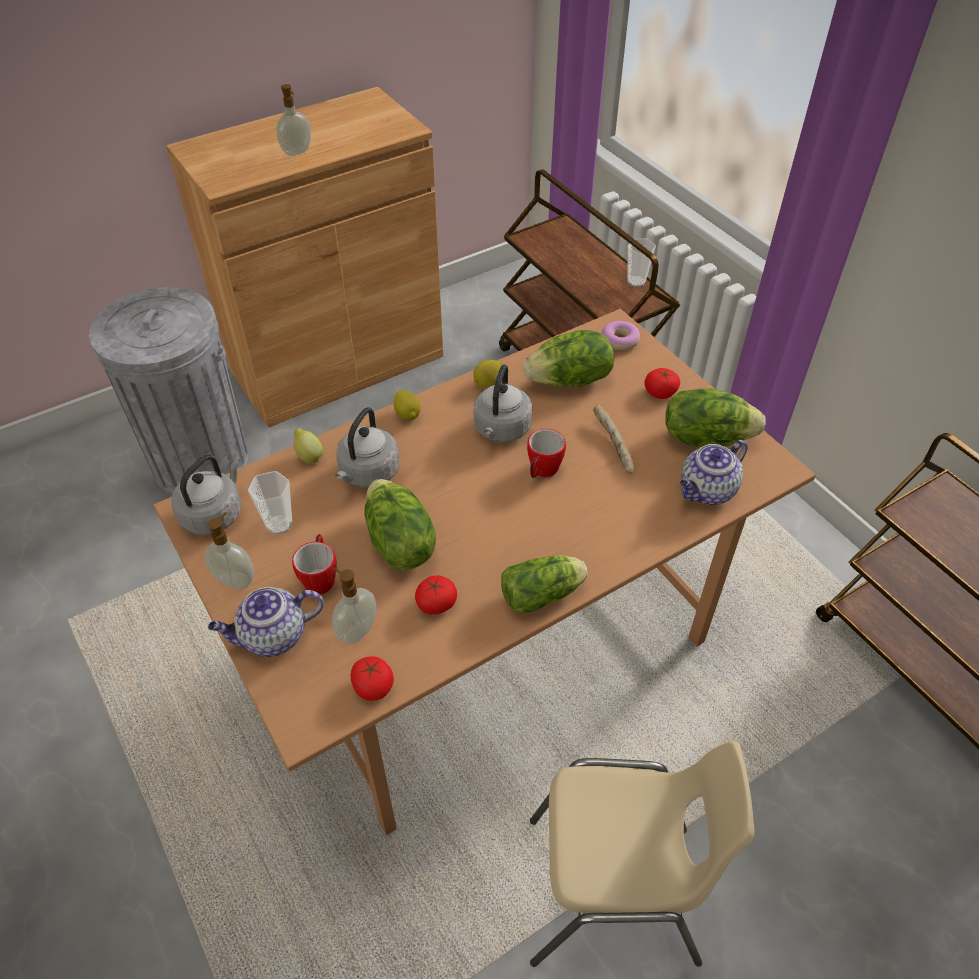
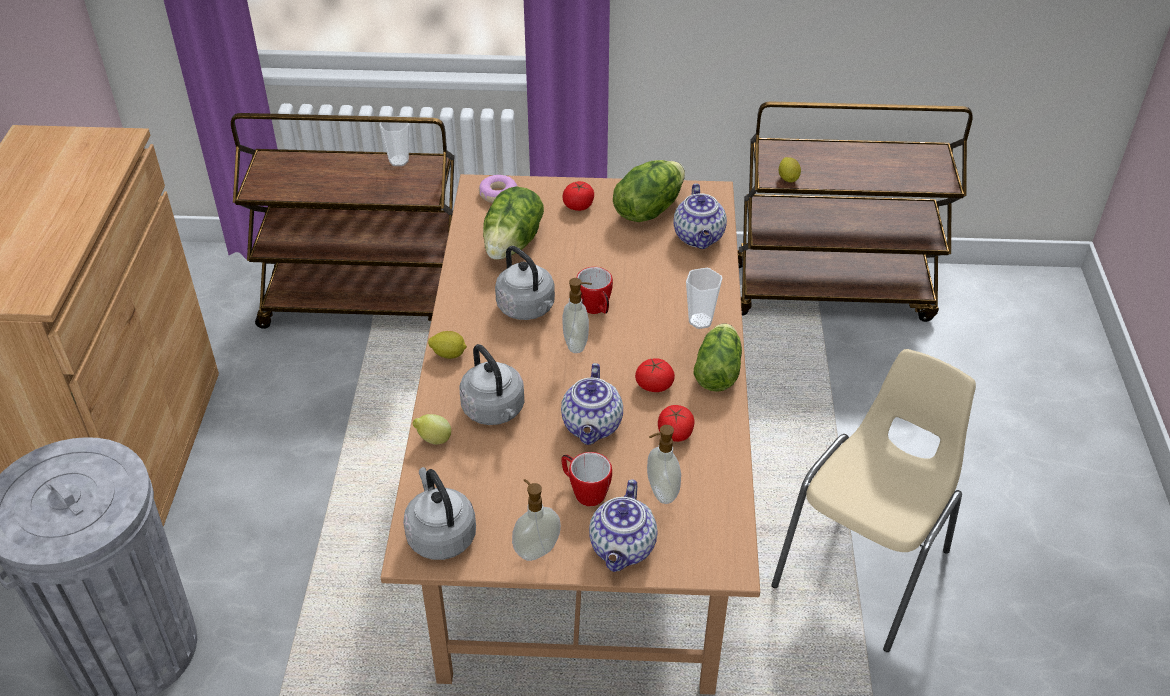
camera: 55 degrees left, 5 degrees down
cup [248,471,292,535] -> cup moved to [686,268,723,329]
soap dispenser [276,84,311,156] -> soap dispenser moved to [562,278,592,353]
tomato [351,656,394,701] -> tomato moved to [635,358,675,392]
lettuce [364,479,436,570] -> teapot [561,363,623,445]
lemon [473,360,502,388] -> lemon moved to [779,157,801,183]
bread [593,405,634,474] -> none

